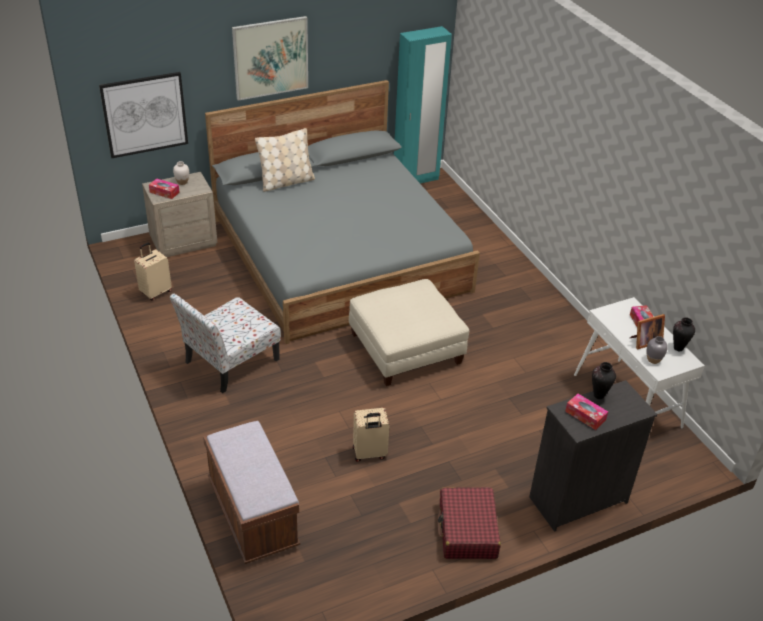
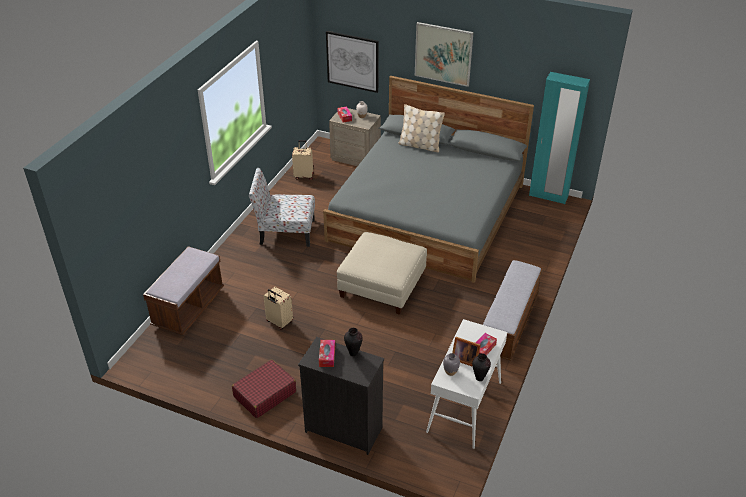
camera: 50 degrees right, 0 degrees up
none -> bench [483,260,543,360]

